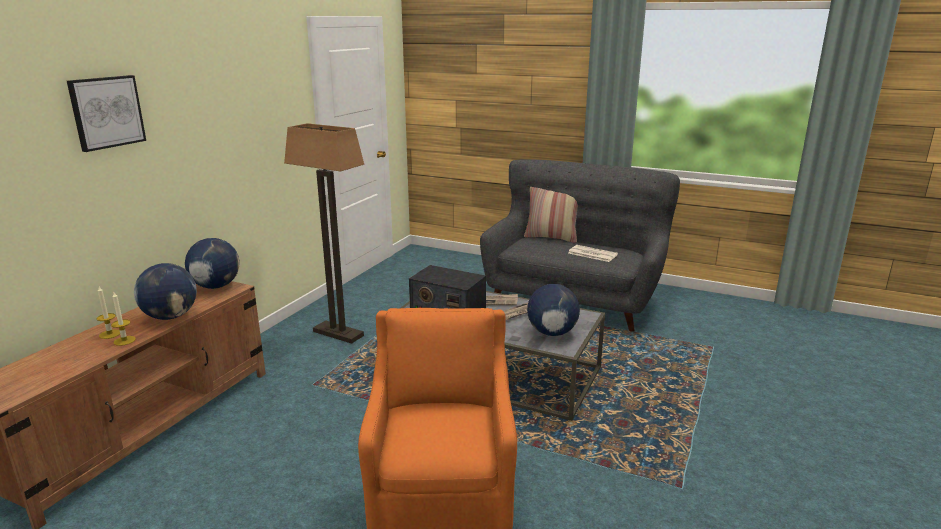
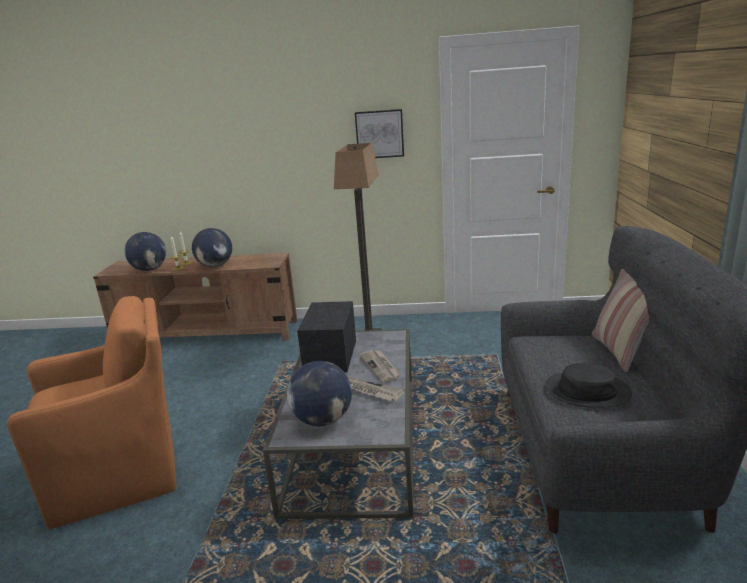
camera: 70 degrees right, 0 degrees up
picture [67,75,146,152] -> picture moved to [355,109,404,158]
globe [185,238,240,289] -> globe moved to [124,232,166,271]
newspaper [569,245,618,262] -> black hat [545,363,632,408]

